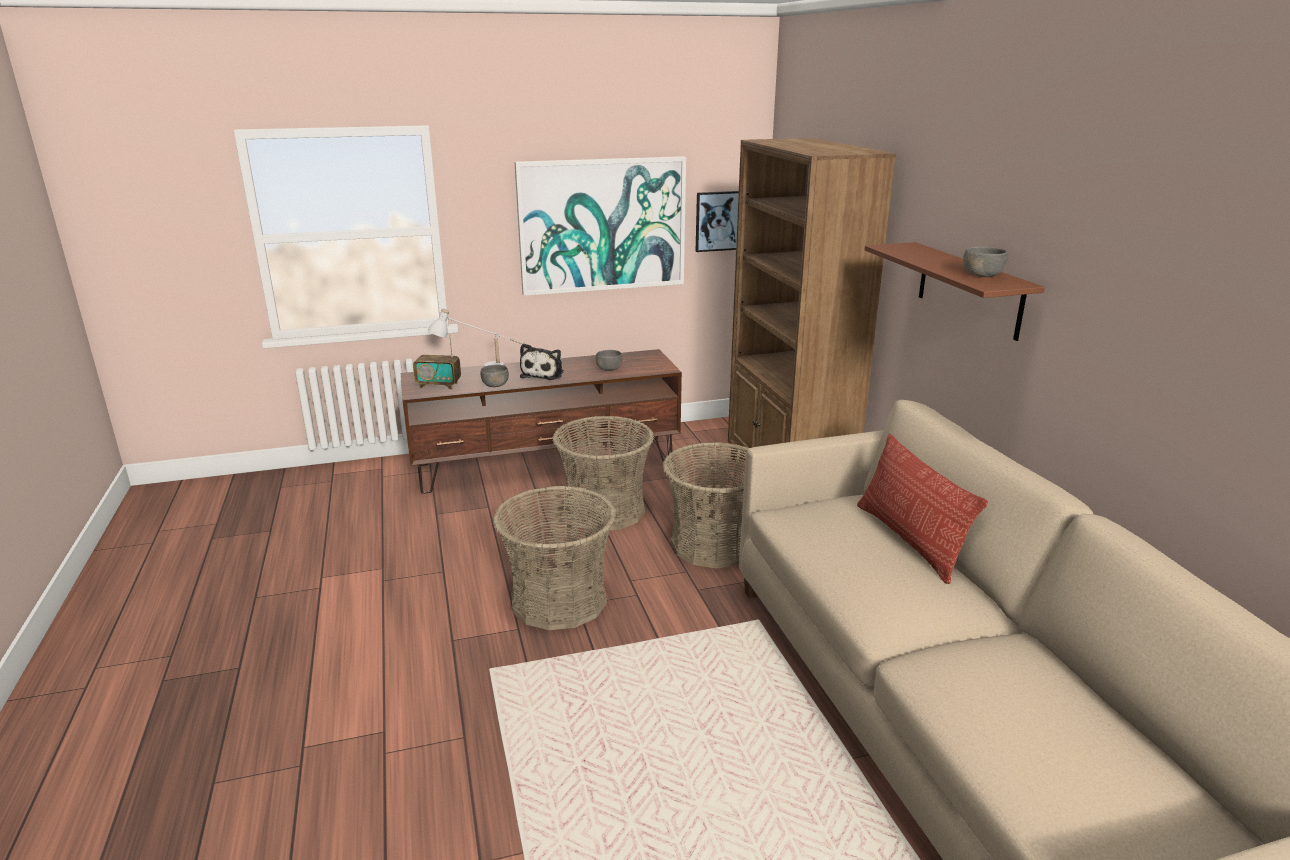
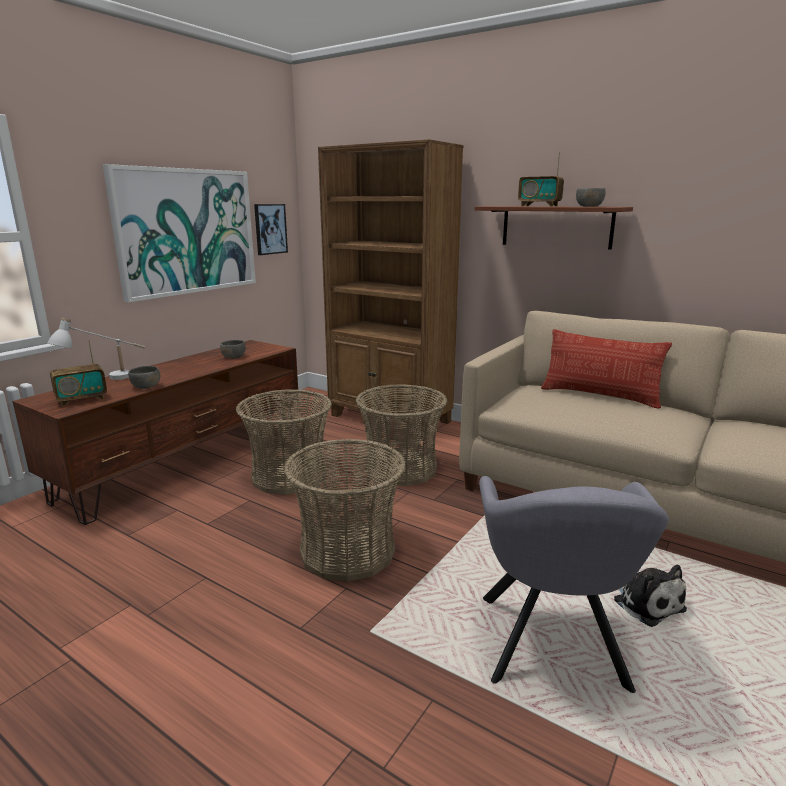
camera: 40 degrees left, 5 degrees down
plush toy [520,344,564,380] -> plush toy moved to [614,565,687,627]
none -> grey armchair [479,476,669,693]
none -> radio [518,152,564,206]

